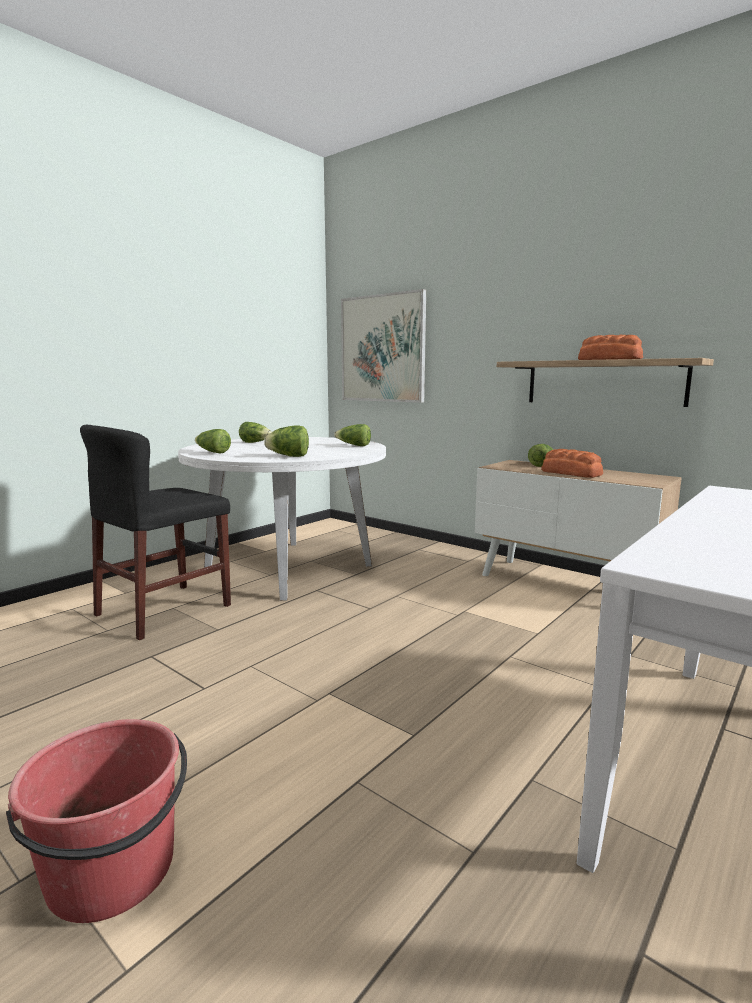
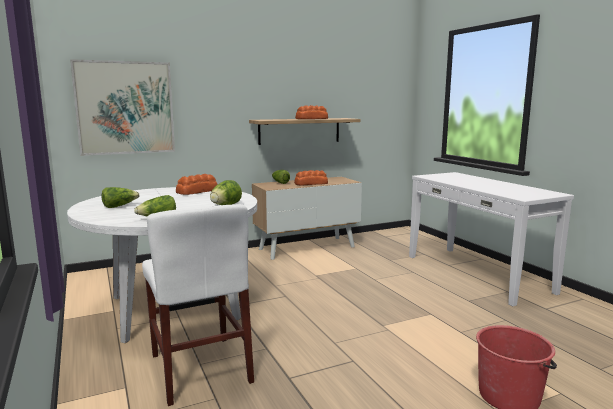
camera: 65 degrees left, 0 degrees up
black chair [80,425,231,640] -> white chair [142,204,254,406]
lettuce [334,424,371,446] -> bread [176,174,218,195]

